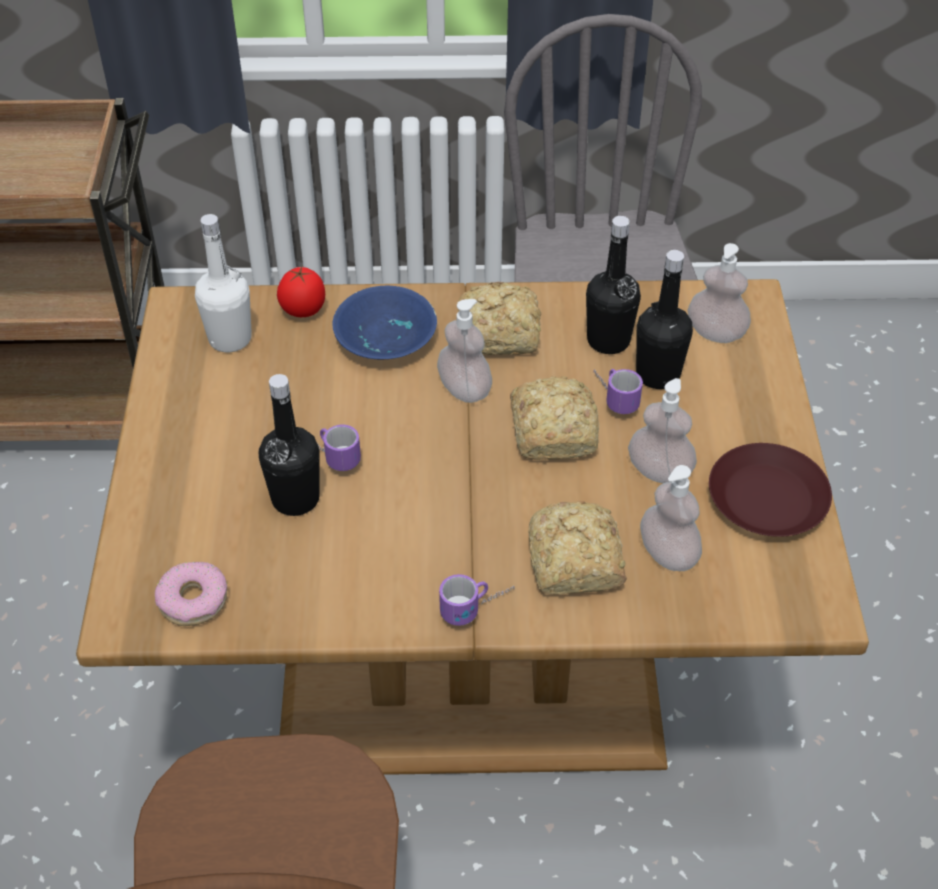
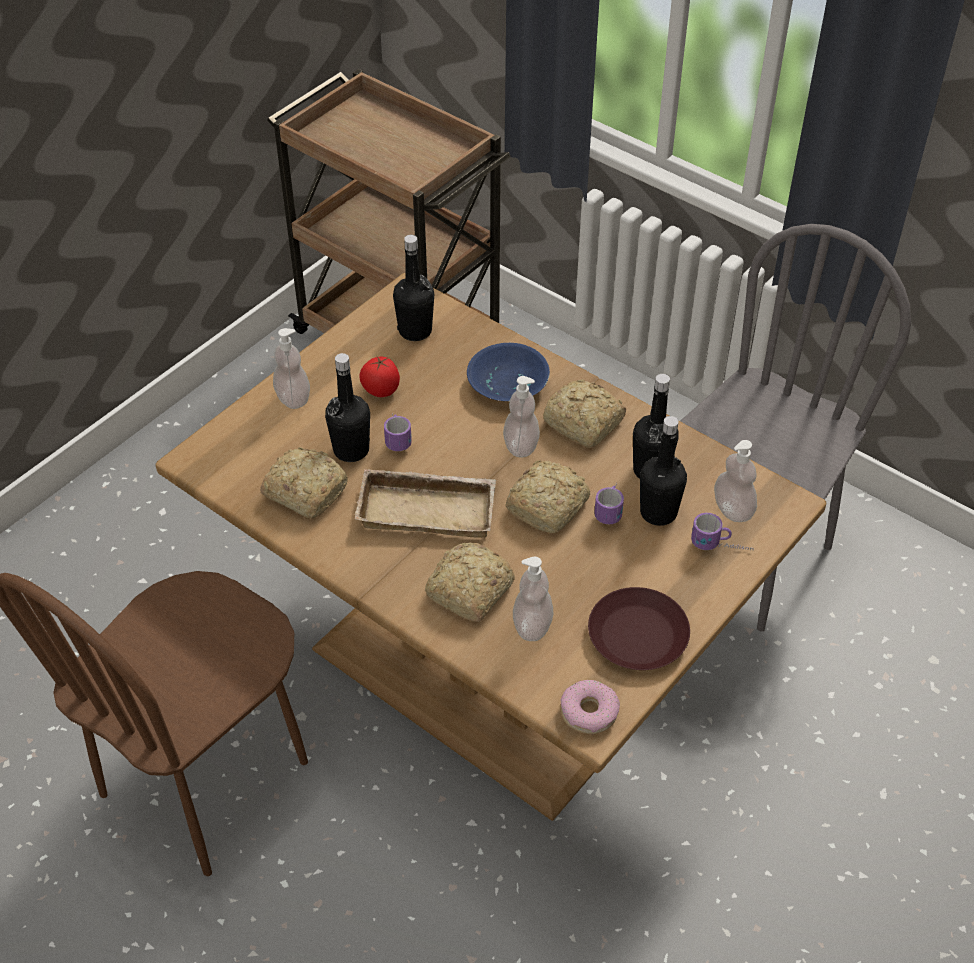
camera: 40 degrees right, 0 degrees up
donut [155,562,227,626] -> donut moved to [561,680,620,734]
white bottle [195,214,252,352] -> black bottle [393,235,434,341]
tomato [277,266,325,317] -> tomato moved to [359,357,400,397]
mug [439,574,514,626] -> mug moved to [691,513,754,551]
soap dispenser [628,378,697,483] -> soap dispenser moved to [273,328,310,409]
none -> bread [260,447,348,518]
none -> beige tray [355,469,496,538]

